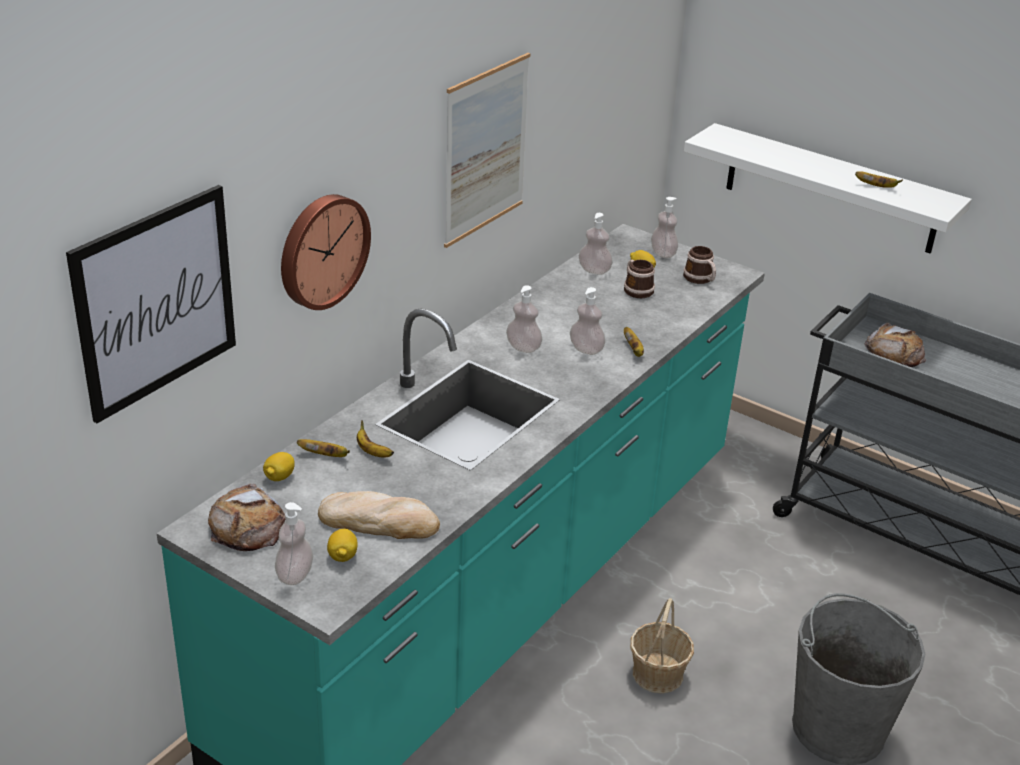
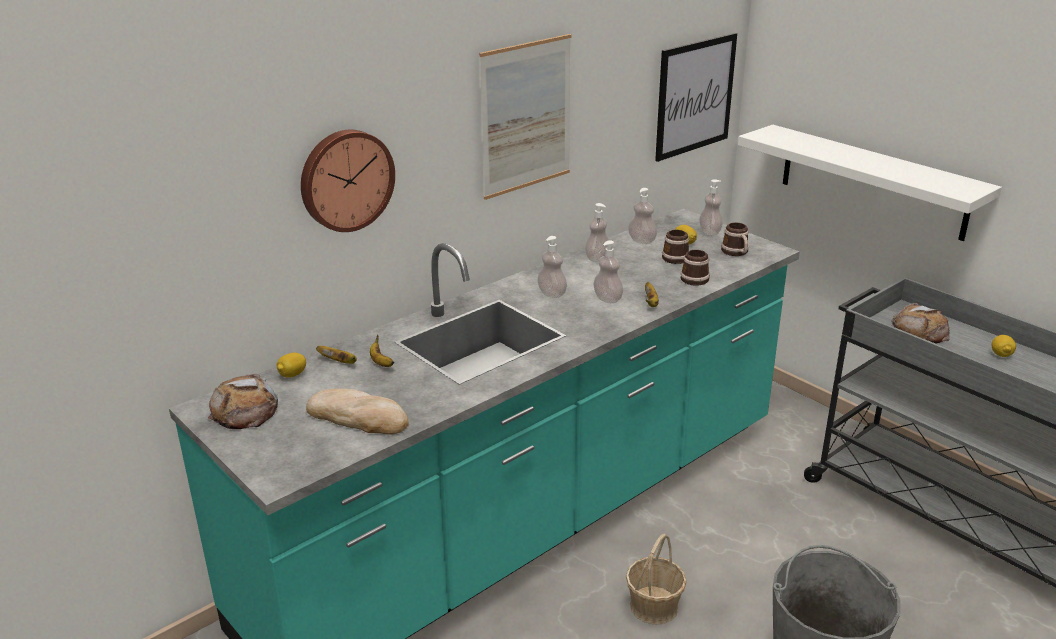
camera: 15 degrees right, 5 degrees down
picture [66,185,236,423] -> picture moved to [655,33,737,162]
soap dispenser [275,502,313,585] -> soap dispenser moved to [585,203,609,262]
lemon [327,529,358,562] -> lemon moved to [992,335,1016,357]
banana [855,171,903,188] -> none
none -> mug [680,250,710,286]

